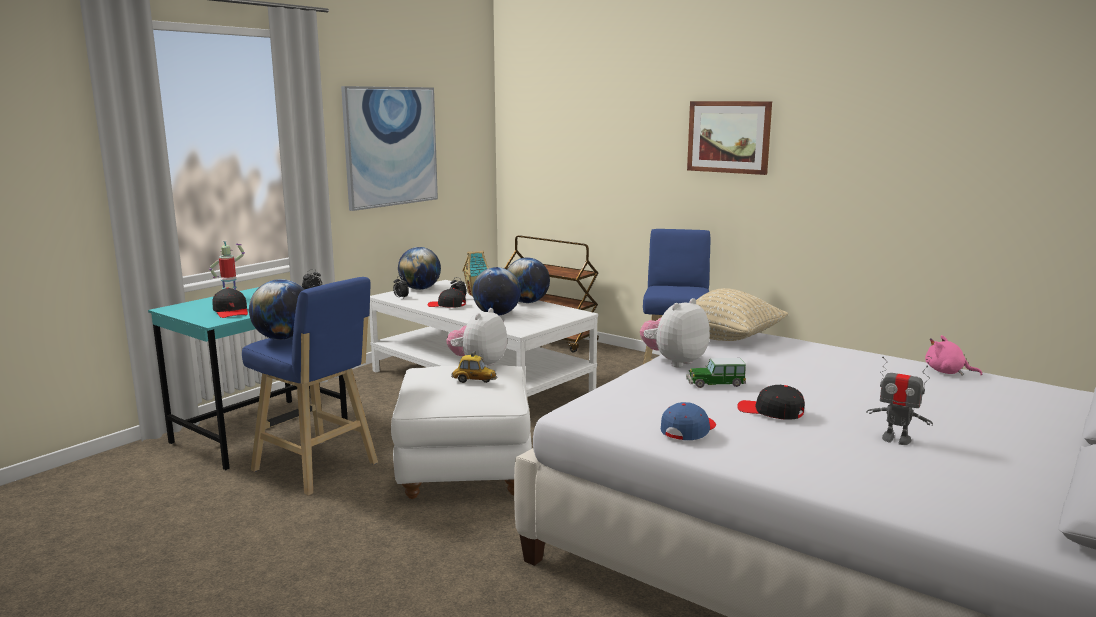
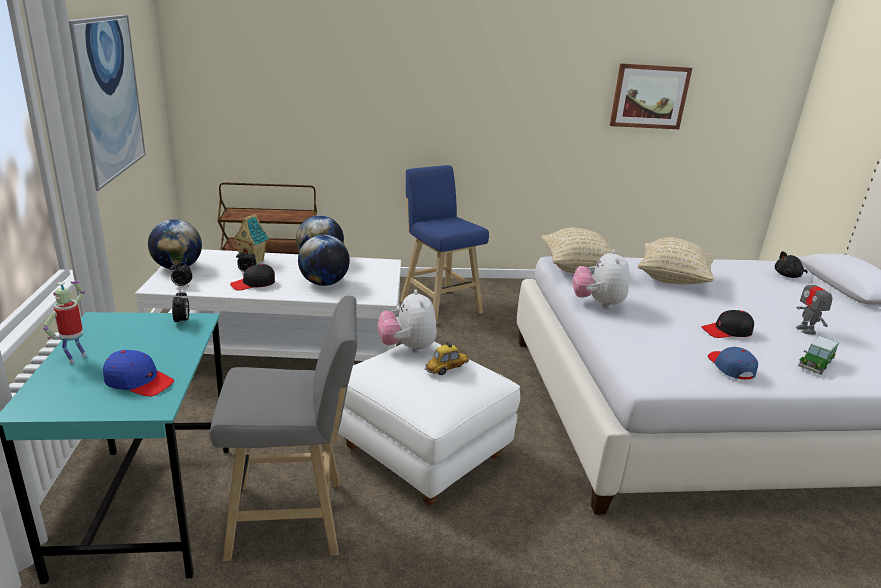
camera: 45 degrees left, 10 degrees up
black cap [212,288,248,318] -> blue cap [103,350,174,396]
blue stool [242,277,378,496] -> grey stool [210,295,357,561]
globe [249,279,304,340] -> none
toy car [686,358,746,388] -> toy car moved to [798,336,839,375]
picture [687,101,772,175] -> picture moved to [610,63,692,129]
toy robot [867,357,933,445] -> toy robot turned 90 degrees clockwise [796,273,833,335]
pink plush toy [925,335,982,376] -> none
none -> beige pillow [638,237,715,284]
none -> black plush toy [775,251,808,278]

